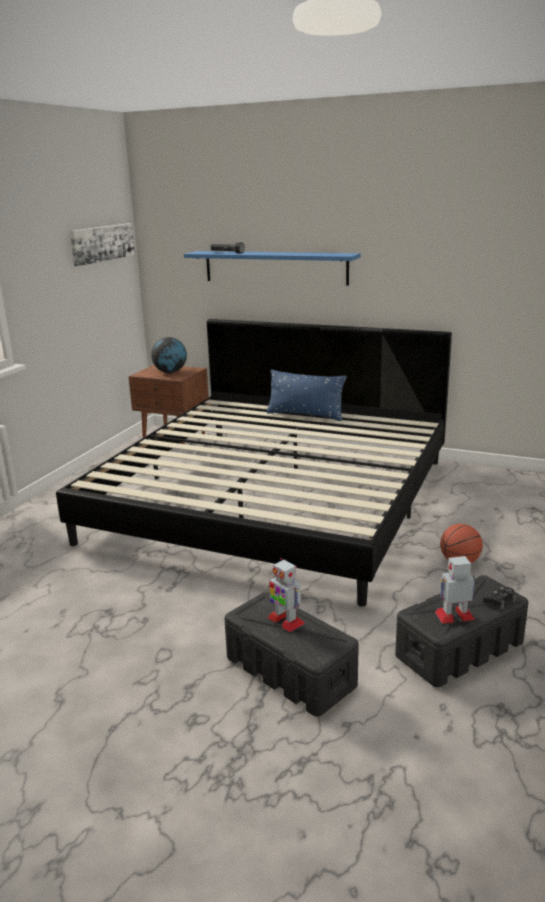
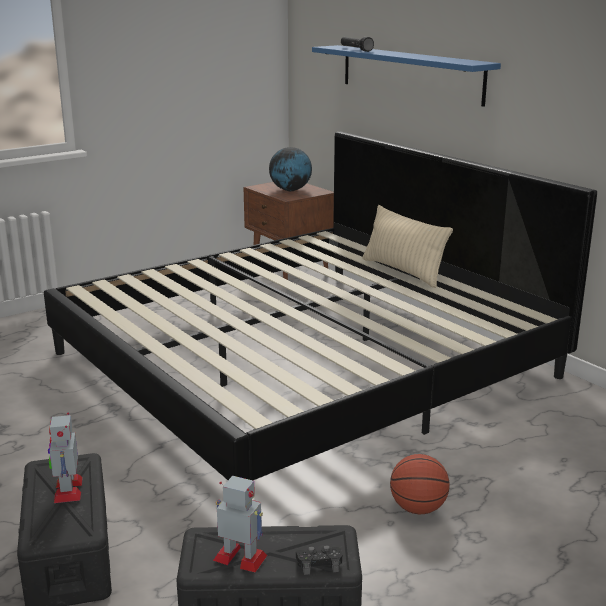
camera: 30 degrees right, 0 degrees up
picture [70,223,135,266] -> none
blue pillow [266,370,346,421] -> beige pillow [362,205,453,288]

